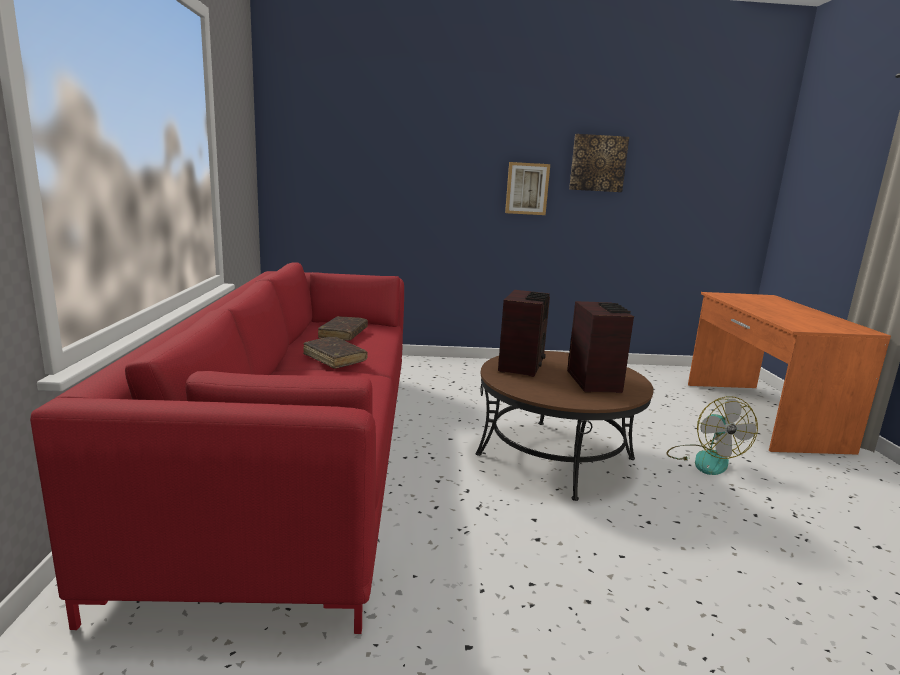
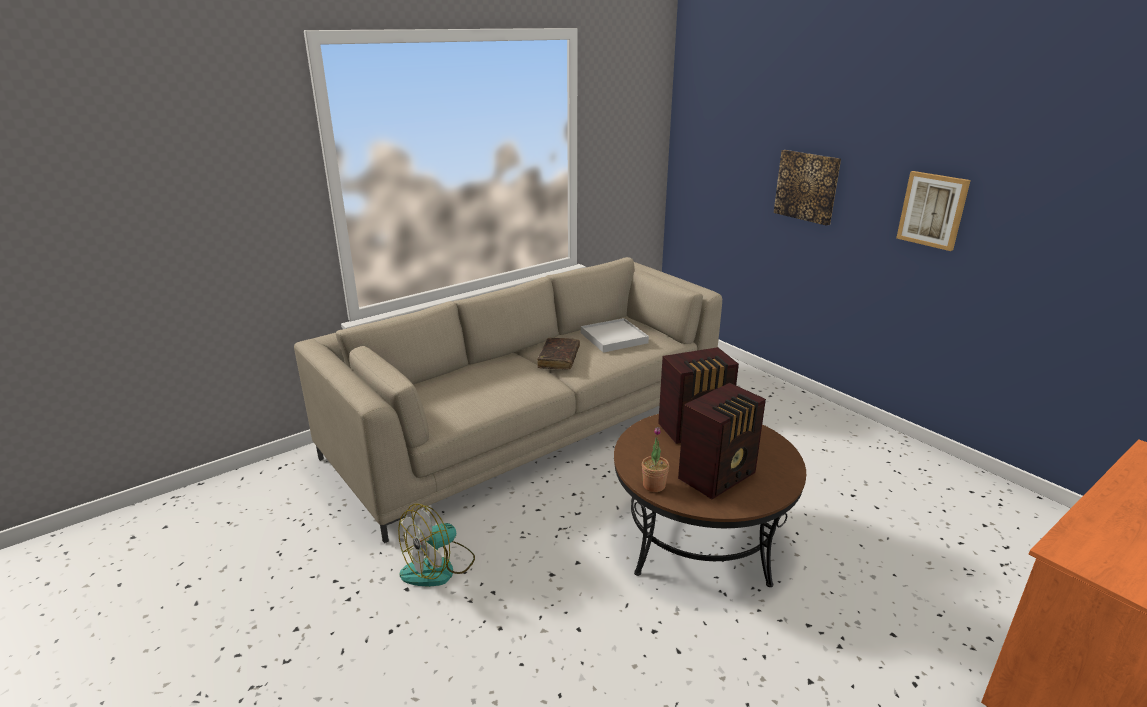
camera: 55 degrees right, 10 degrees up
red sofa [30,262,404,634] -> beige sofa [294,257,722,543]
brown book [318,316,368,341] -> white tray [581,318,649,353]
picture [569,134,629,192] -> picture moved to [774,150,841,226]
fan [666,396,758,475] -> fan moved to [398,504,475,587]
none -> potted plant [642,427,669,492]

